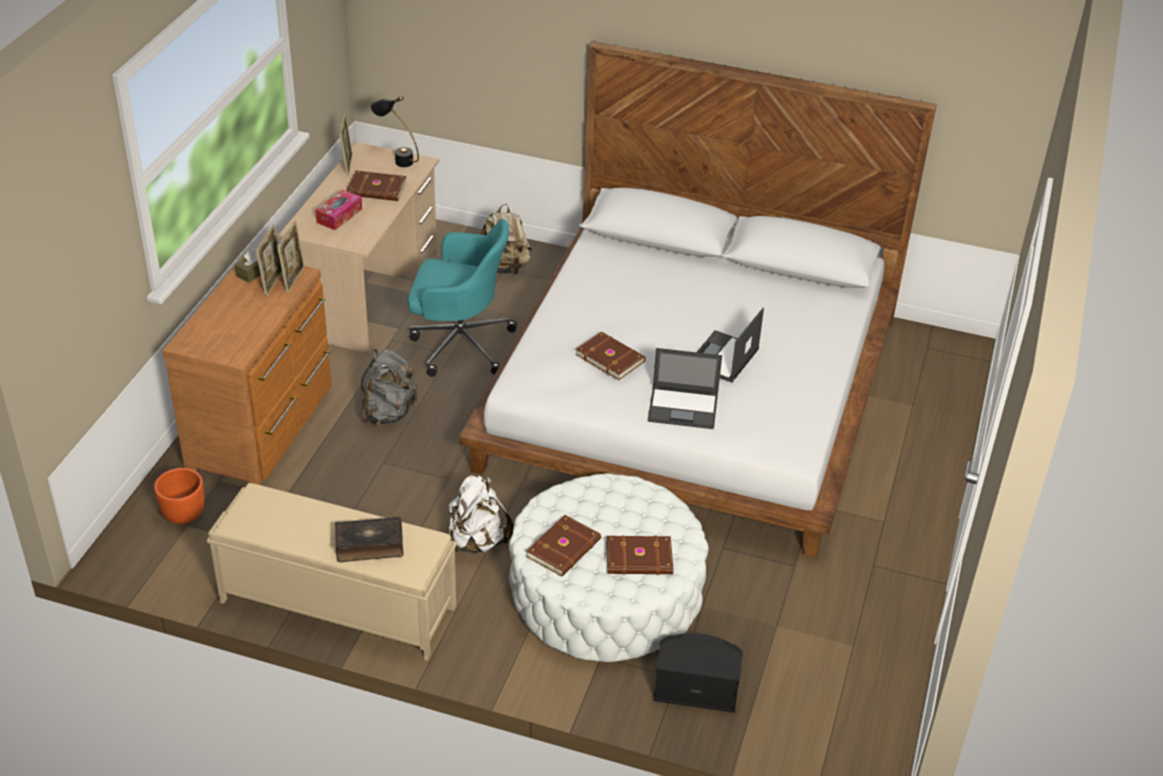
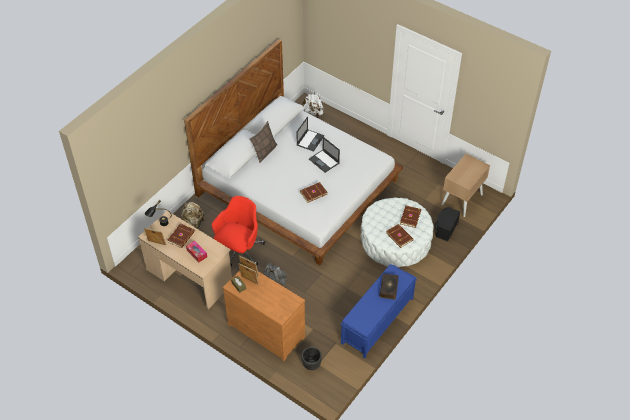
camera: 70 degrees left, 10 degrees up
orange planter [154,468,205,524] -> black planter [302,347,322,370]
beige bench [206,483,457,661] -> blue bench [340,264,417,358]
turquoise office chair [408,219,517,377] -> red office chair [212,196,265,266]
white backpack [449,475,513,553] -> white backpack moved to [302,91,324,118]
laptop [648,348,722,429] -> laptop moved to [296,116,324,152]
none -> pillow [249,121,278,163]
none -> beige nightstand [441,154,490,217]

